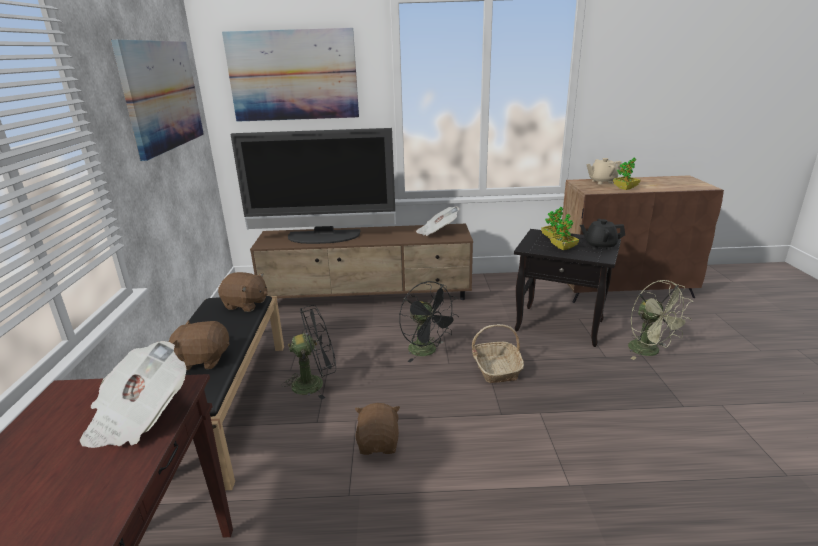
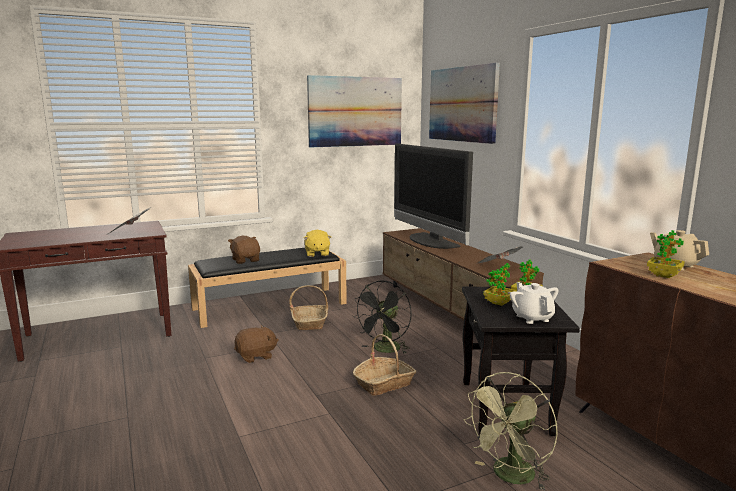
camera: 65 degrees right, 10 degrees down
brown plush toy [218,272,268,312] -> yellow plush toy [304,230,331,257]
black fan [281,305,336,400] -> basket [289,285,328,330]
black teapot [580,219,625,250] -> white teapot [510,282,559,324]

